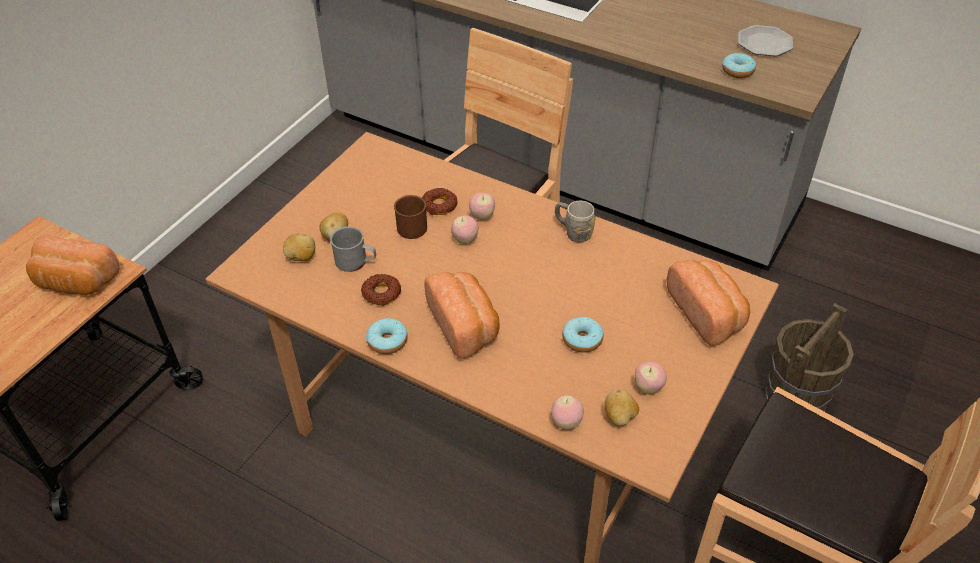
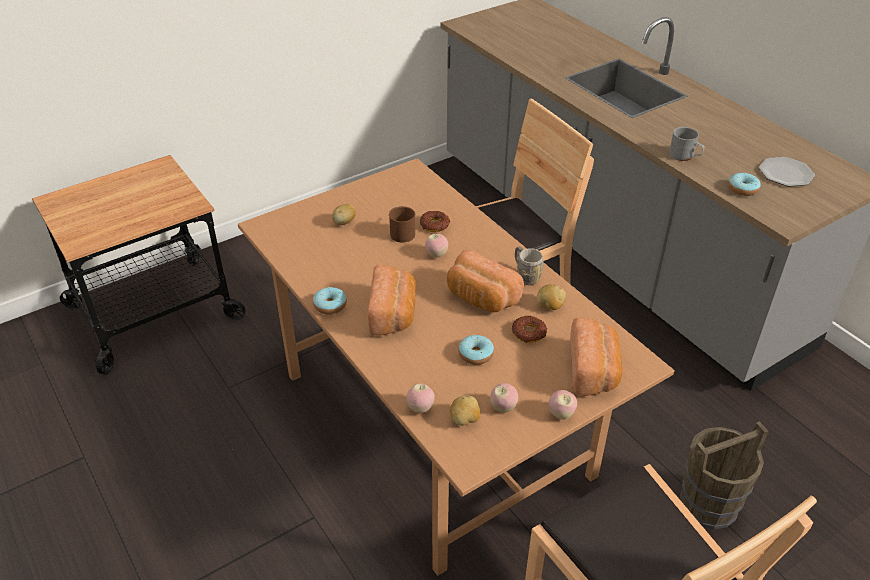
camera: 25 degrees right, 5 degrees down
bread [26,235,120,295] -> bread moved to [447,250,524,312]
potato [283,233,315,261] -> potato moved to [537,284,566,310]
grey mug [330,226,376,272] -> grey mug moved to [669,127,705,161]
donut [361,274,401,306] -> donut moved to [512,316,547,343]
apple [469,193,495,220] -> apple moved to [549,390,577,420]

